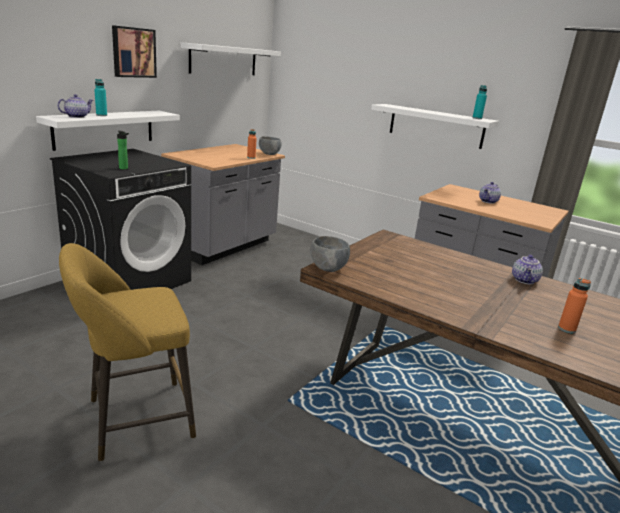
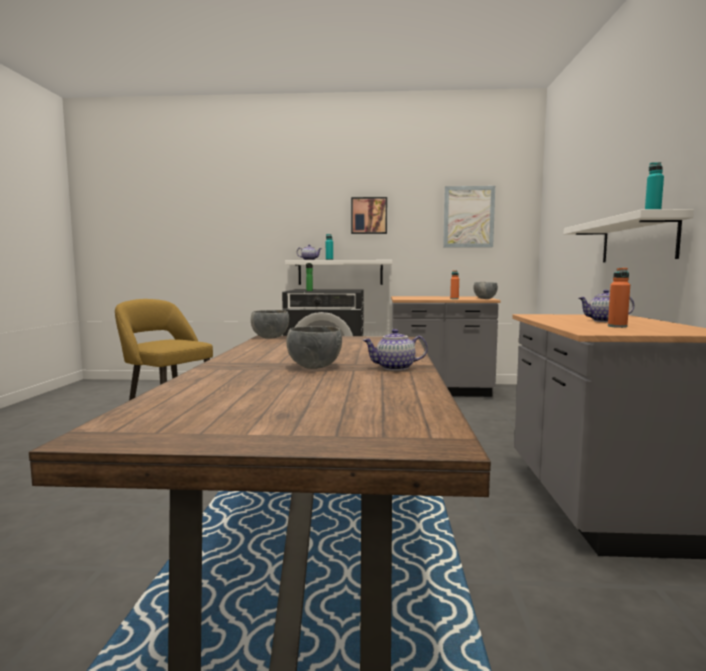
camera: 60 degrees right, 15 degrees down
white shelf [180,42,281,75] -> picture [443,186,495,248]
orange bottle [558,278,591,333] -> orange bottle moved to [608,268,630,328]
none -> grey bowl [287,326,342,369]

